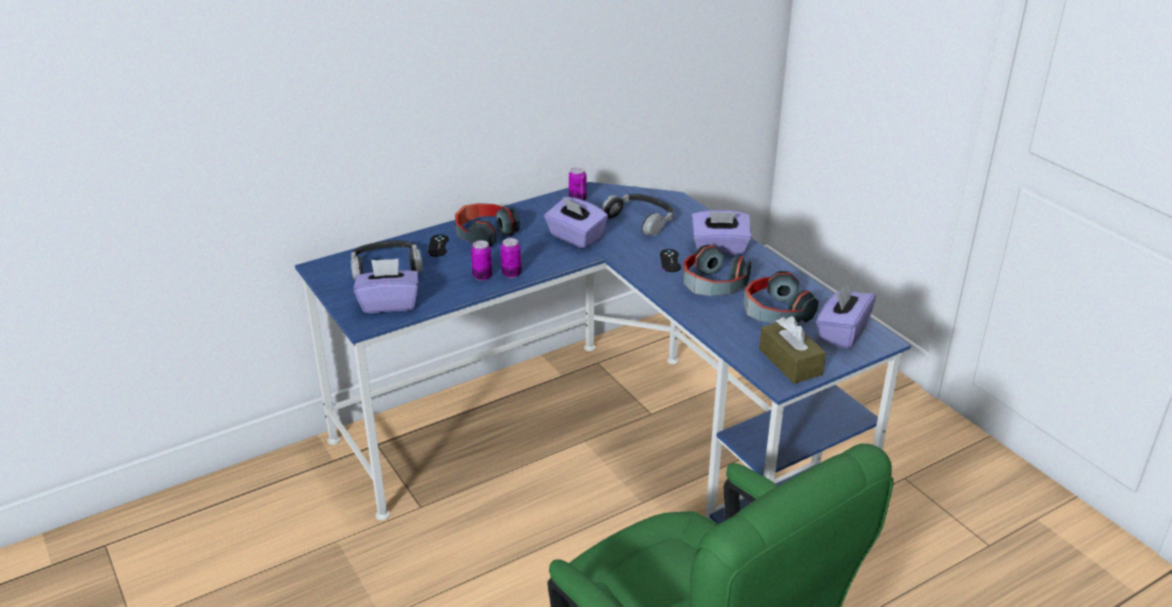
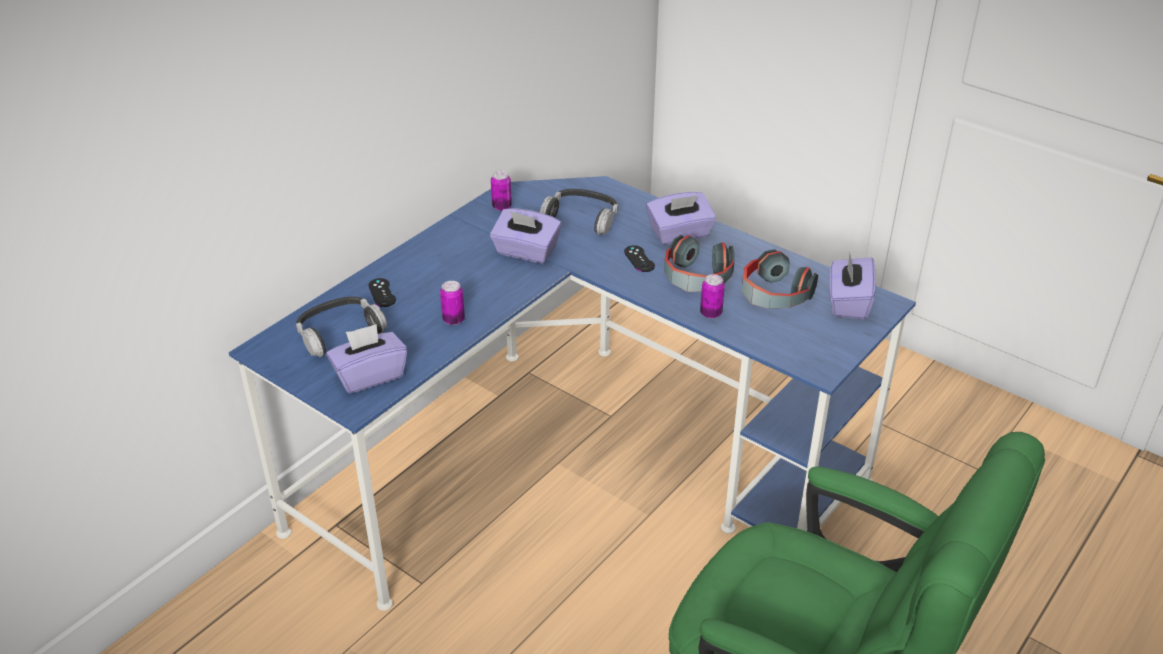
camera: 20 degrees left, 5 degrees up
headphones [455,203,520,246] -> none
can [501,238,521,278] -> can moved to [700,274,725,319]
brown tissue box [759,316,826,384] -> none

